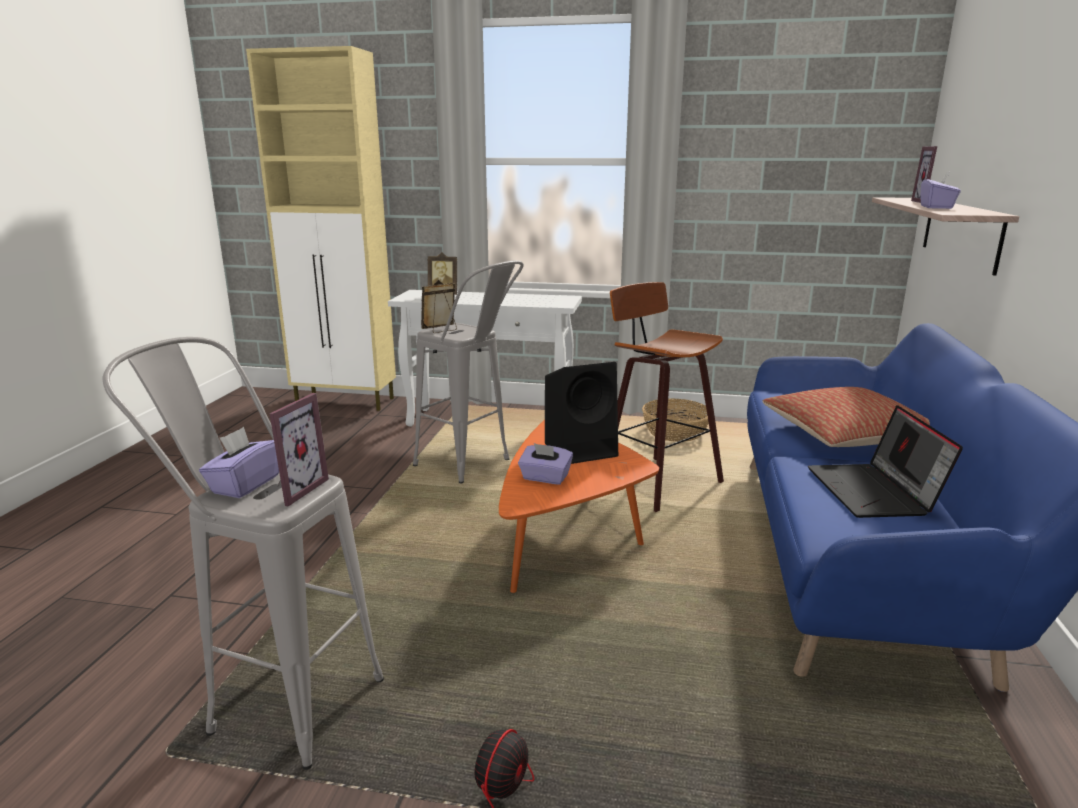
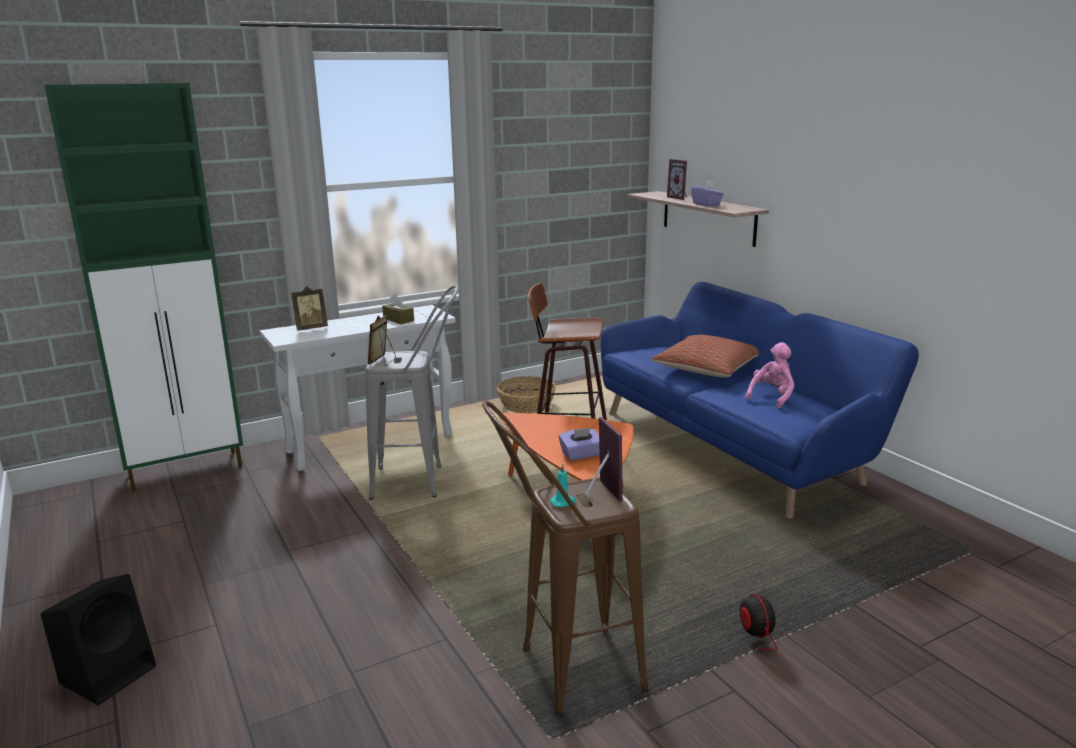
camera: 40 degrees left, 0 degrees up
grey stool [102,337,384,770] -> brown stool [482,401,649,715]
purple tissue box [199,427,279,498] -> turquoise candle [550,464,576,507]
beige cabinet [246,46,396,411] -> green cabinet [44,83,243,492]
black speaker [545,362,618,464] -> black speaker moved to [41,574,156,705]
laptop [808,405,963,518] -> pink plush toy [745,342,795,409]
none -> brown tissue box [382,294,414,324]

